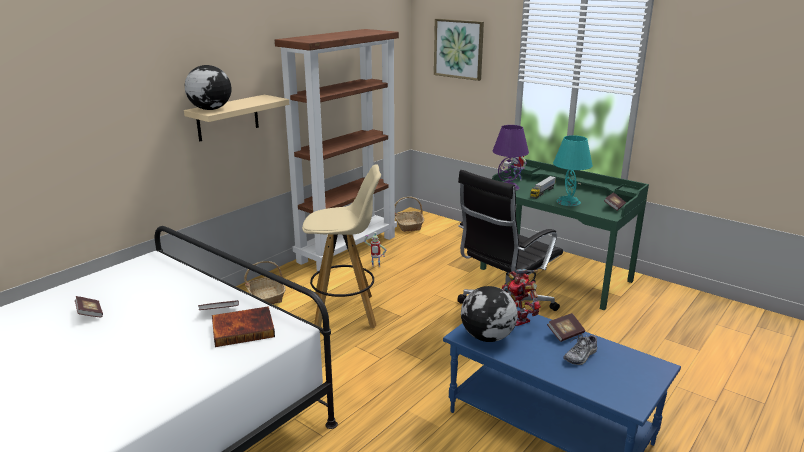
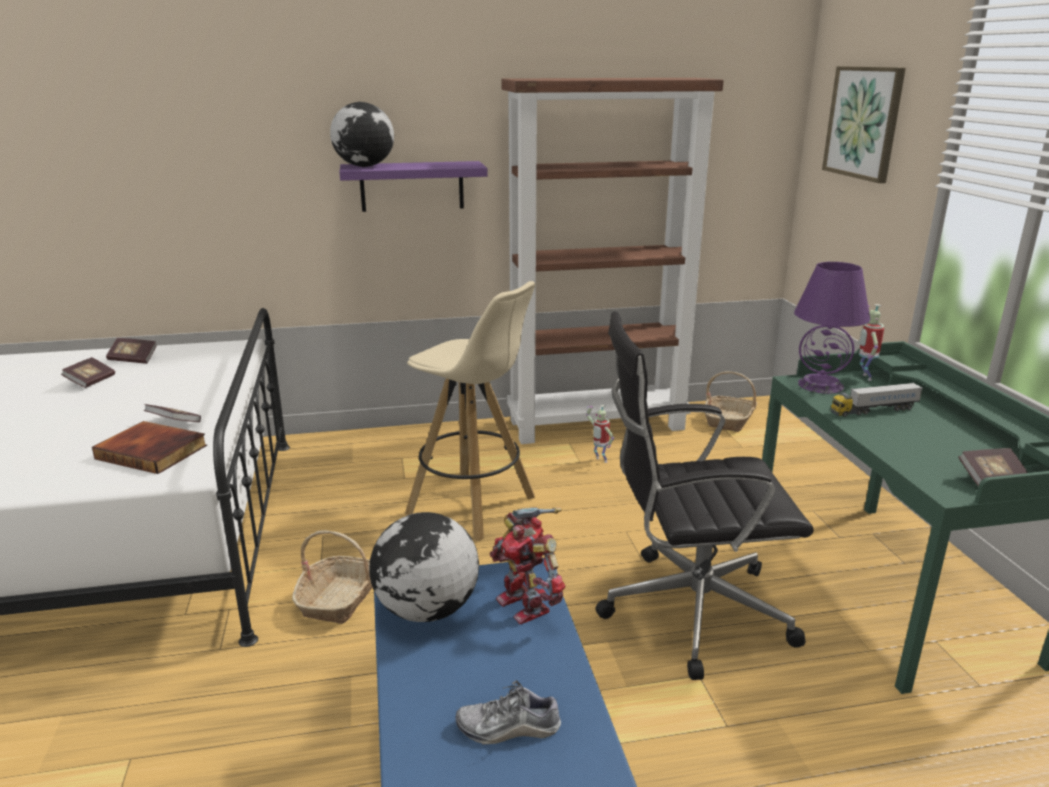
camera: 40 degrees right, 0 degrees up
beige shelf [184,95,289,142] -> purple shelf [339,161,488,212]
basket [244,261,286,304] -> basket moved to [292,530,373,624]
toy robot [502,269,541,326] -> toy robot turned 45 degrees counterclockwise [490,507,566,624]
book [547,313,585,342] -> book moved to [106,338,157,364]
turquoise table lamp [553,135,593,206] -> none

